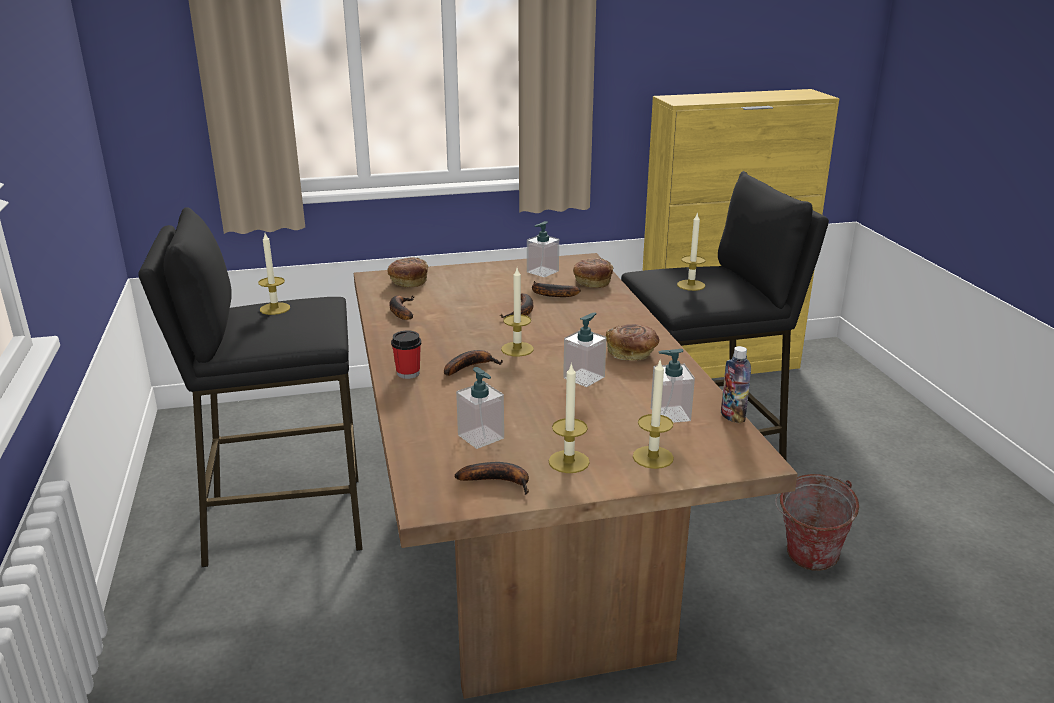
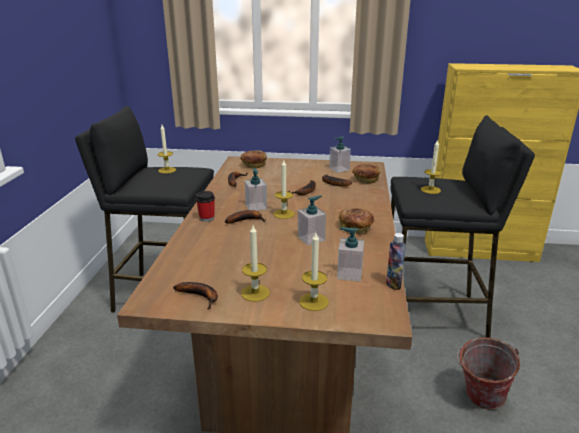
camera: 20 degrees right, 0 degrees up
soap dispenser [456,367,504,449] -> soap dispenser moved to [245,168,267,211]

